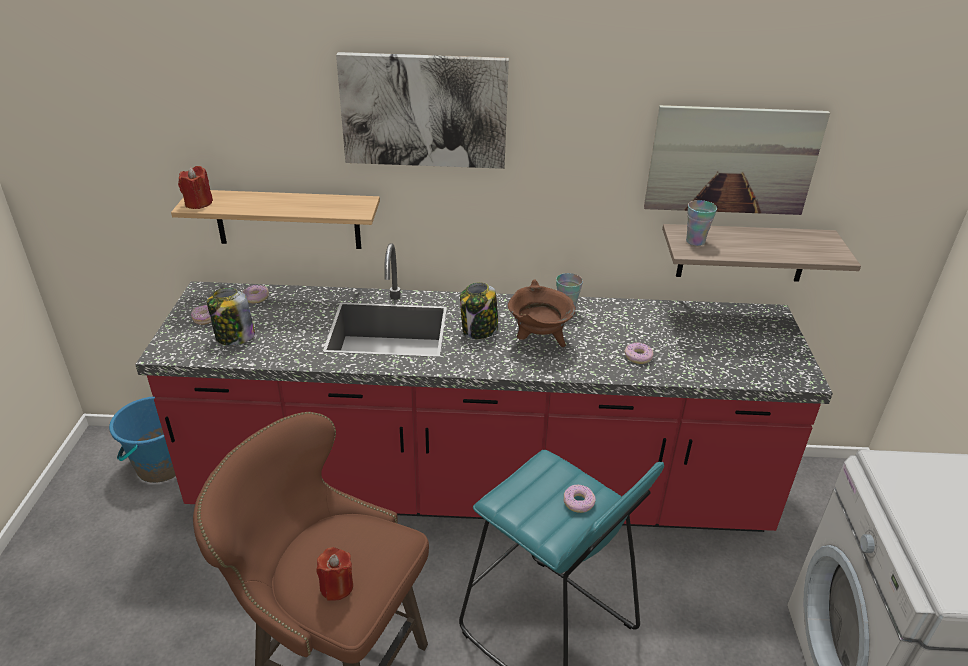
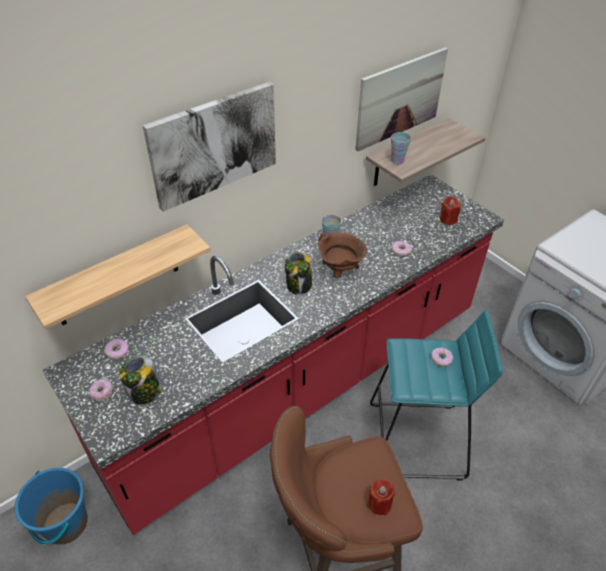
camera: 40 degrees left, 10 degrees up
red candle [178,166,213,209] -> red candle moved to [440,196,461,225]

